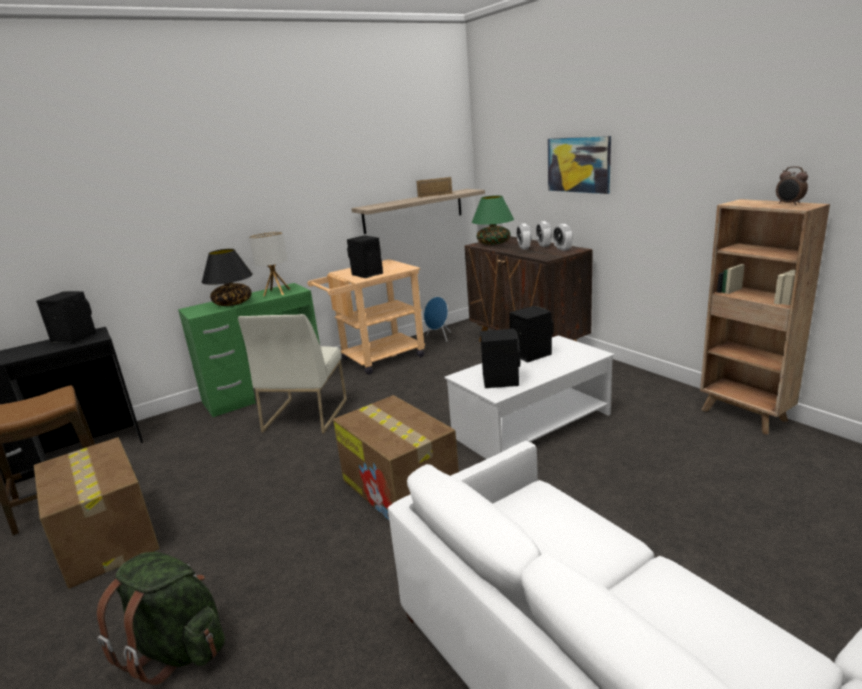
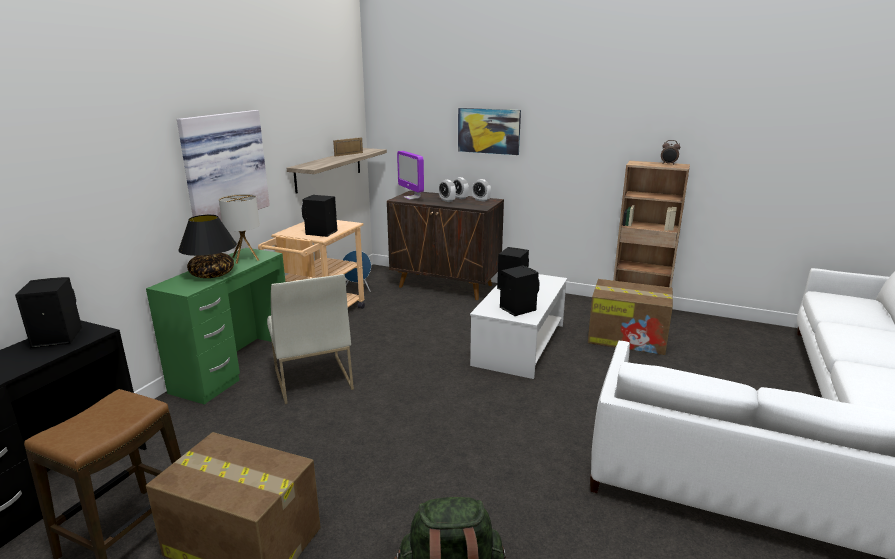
camera: 35 degrees left, 0 degrees up
cardboard box [333,395,459,520] -> cardboard box moved to [588,279,673,355]
green table lamp [472,195,514,245] -> monitor [397,151,424,200]
none -> picture [177,110,270,222]

